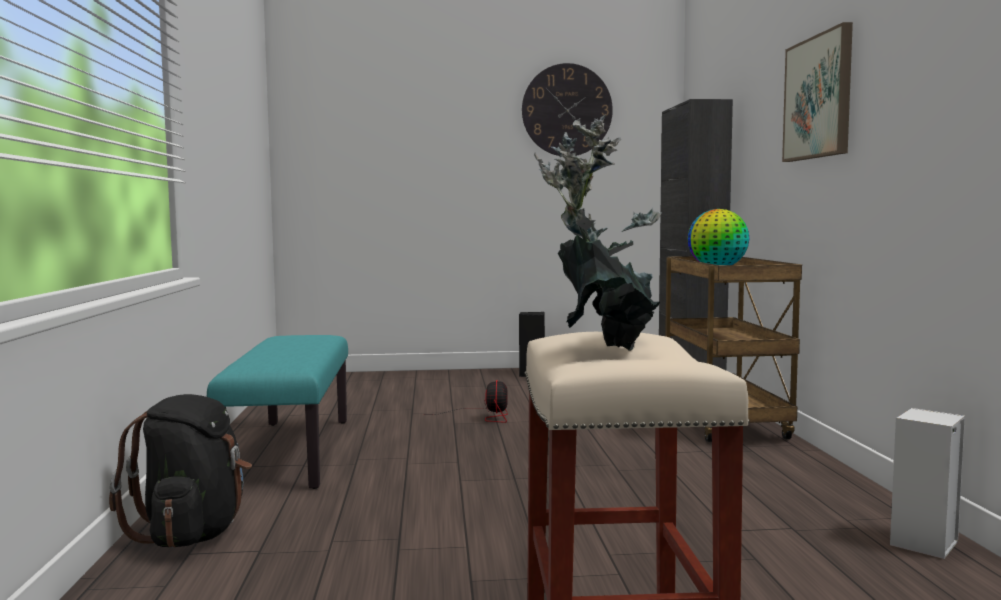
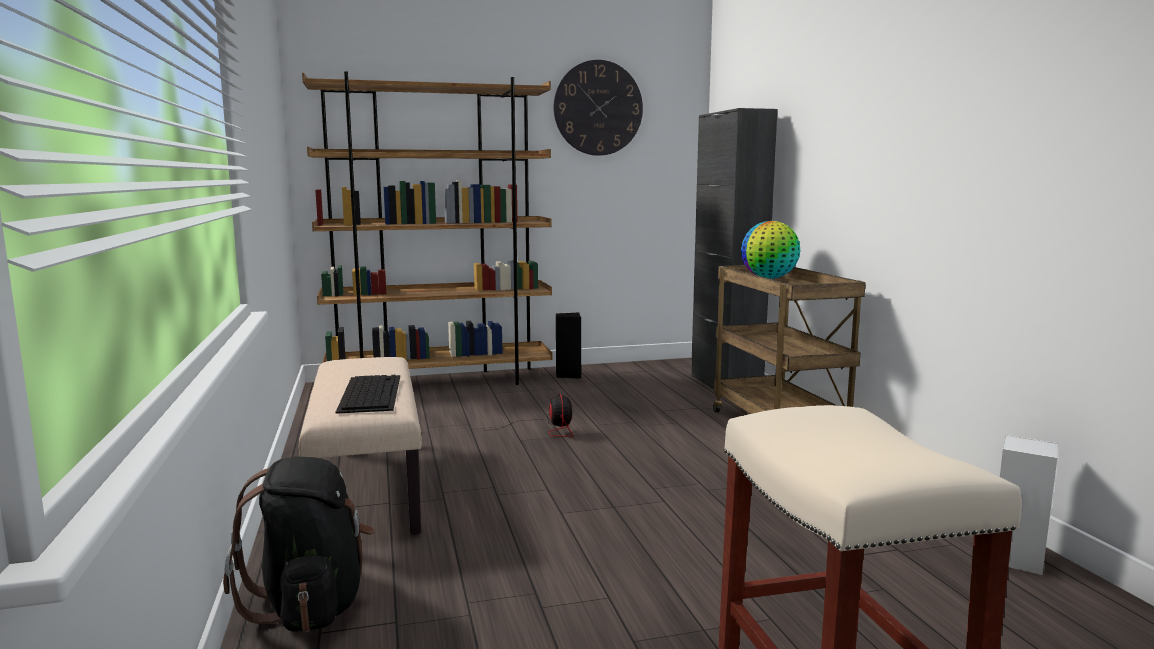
camera: 10 degrees left, 5 degrees up
turquoise bench [207,335,348,489] -> beige bench [299,357,422,535]
potted plant [534,114,662,351] -> none
picture [782,22,853,162] -> none
none -> brown bookcase [302,71,552,385]
none -> keyboard [336,375,400,414]

